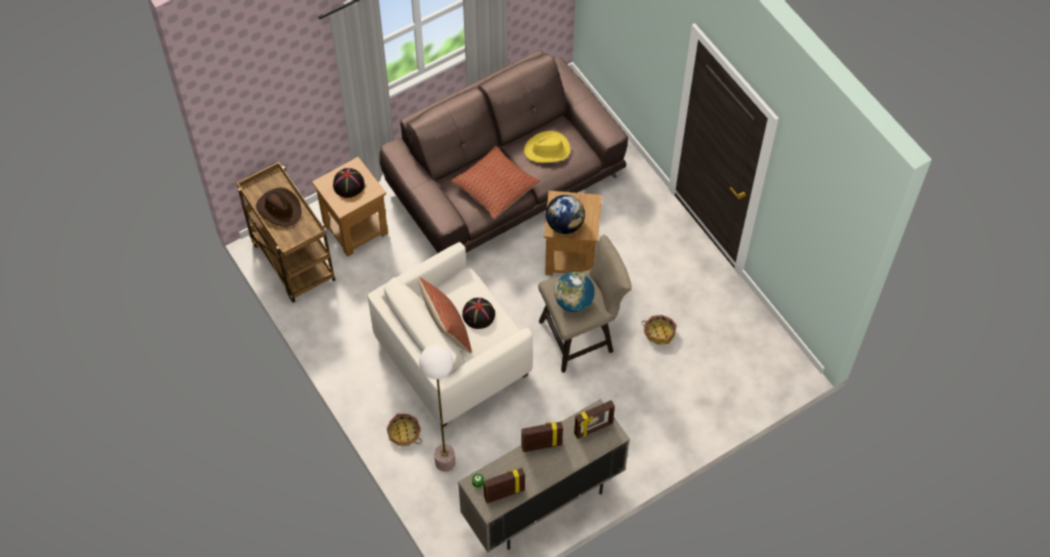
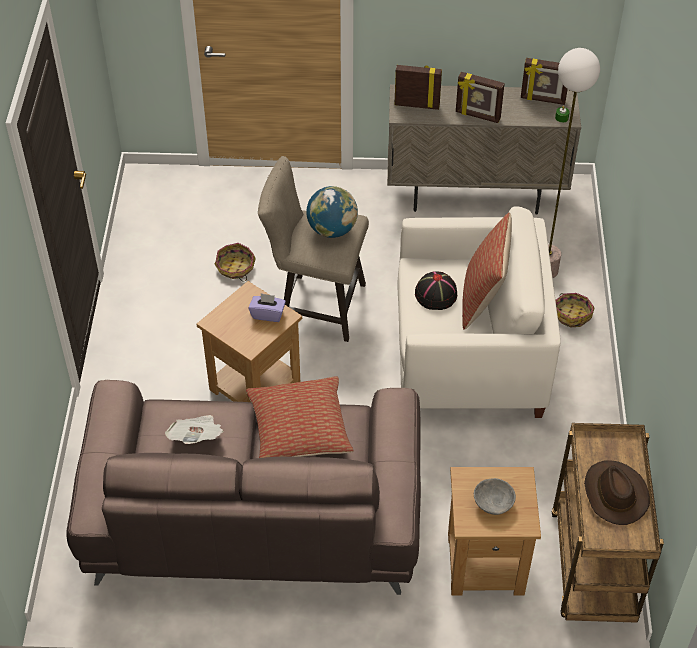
camera: 145 degrees left, 10 degrees down
black hat [333,168,365,198] -> grey bowl [474,478,516,515]
yellow hat [524,131,571,163] -> newspaper [165,415,224,444]
globe [546,195,585,234] -> purple tissue box [248,293,286,322]

